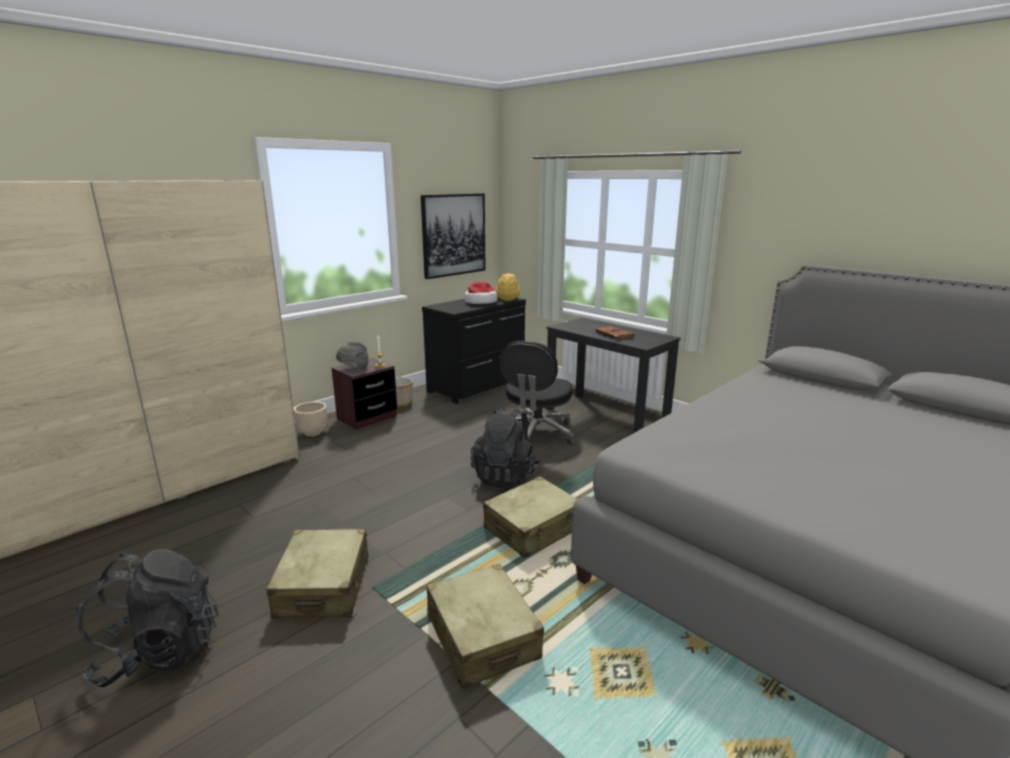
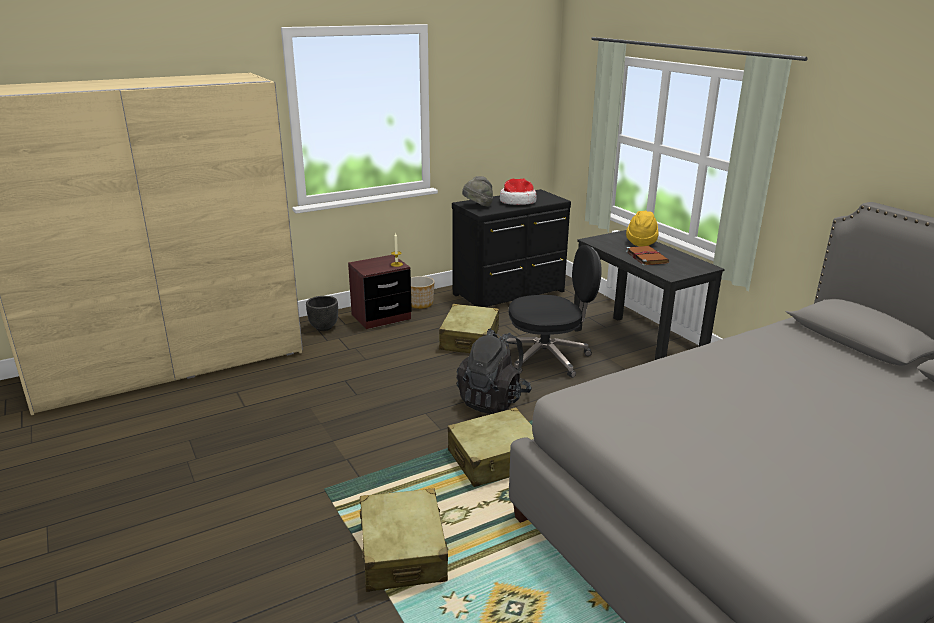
camera: 15 degrees right, 5 degrees up
black backpack [77,549,219,688] -> none
beige suitcase [267,529,368,619] -> beige suitcase moved to [439,304,499,353]
beige planter [294,402,327,437] -> black planter [306,296,338,331]
grey hat [336,340,369,369] -> grey hat moved to [462,176,493,207]
picture [421,193,486,279] -> none
yellow hat [496,273,520,301] -> yellow hat moved to [626,211,659,246]
black office chair [500,341,575,444] -> black office chair turned 135 degrees counterclockwise [505,245,601,378]

